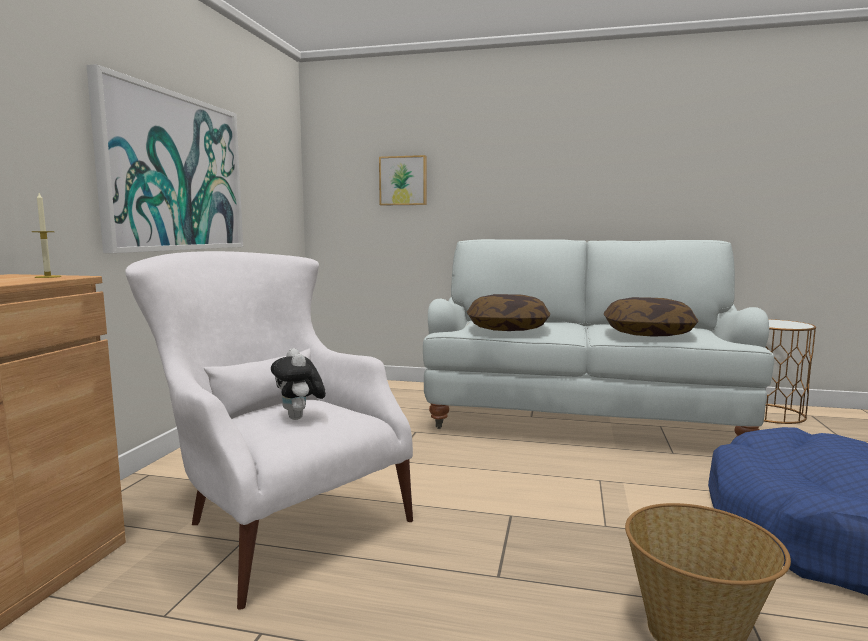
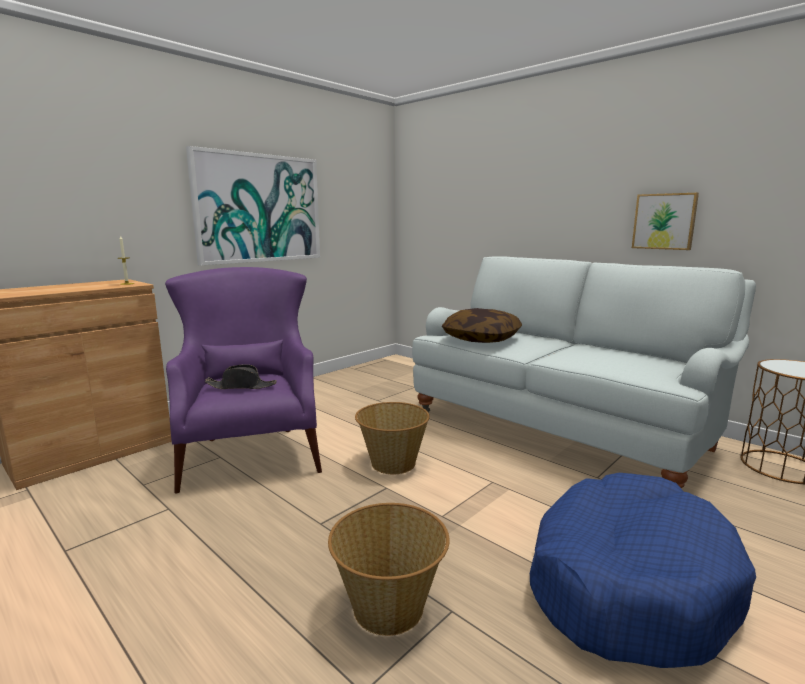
camera: 30 degrees right, 5 degrees up
white armchair [125,251,413,610] -> purple armchair [165,267,322,494]
plush toy [271,348,326,420] -> black hat [205,364,277,389]
picture [379,155,427,205] -> picture moved to [632,193,699,250]
pillow [604,297,699,337] -> none
none -> basket [355,402,430,474]

